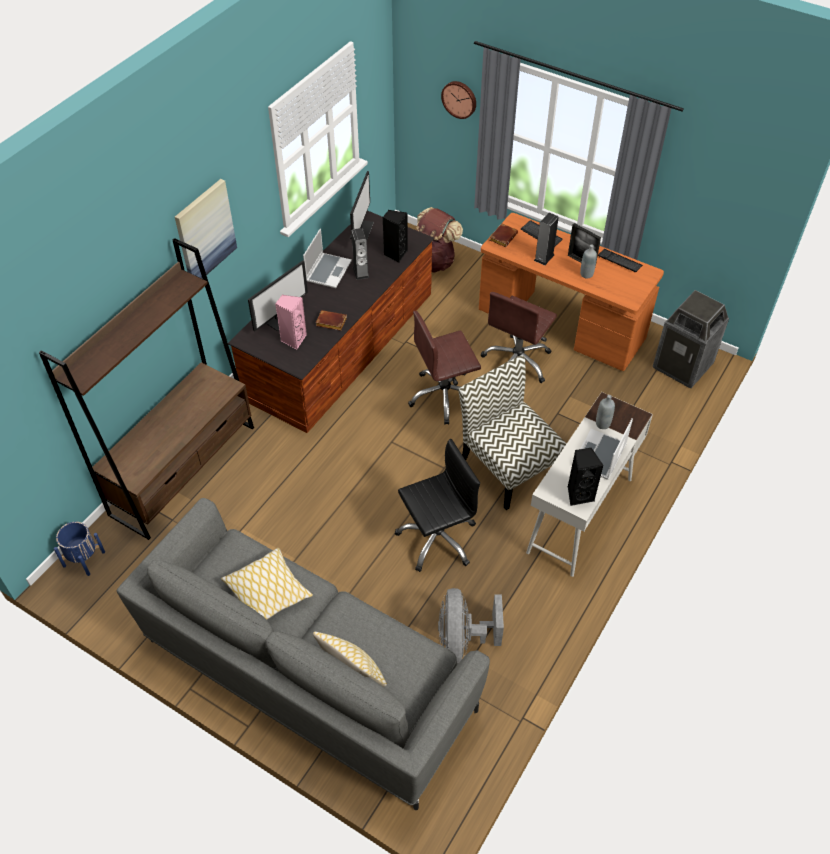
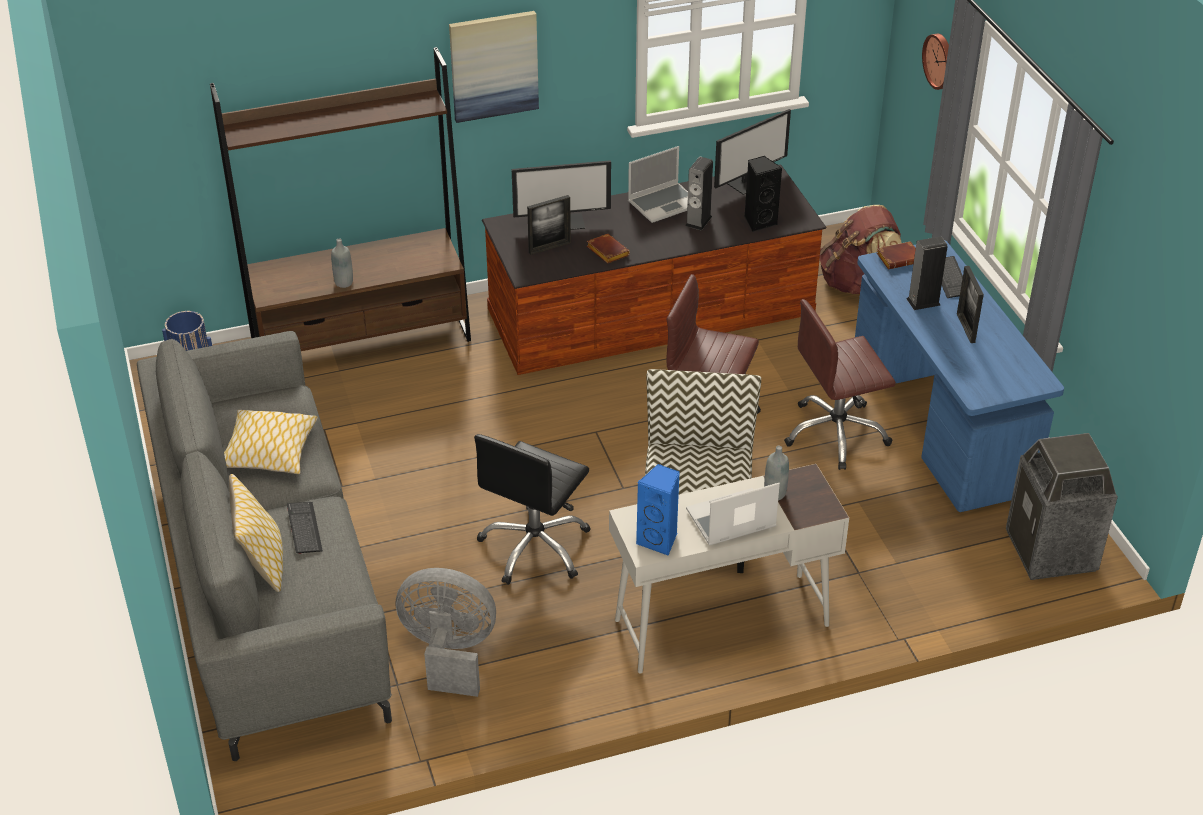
camera: 40 degrees right, 10 degrees down
pink speaker [275,295,307,349] -> picture frame [527,195,571,255]
black office chair [395,439,480,572] -> black office chair turned 105 degrees clockwise [474,434,590,585]
grey fan [438,588,504,665] -> grey fan turned 60 degrees clockwise [396,568,496,697]
orange desk [479,213,664,371] -> blue desk [855,240,1064,512]
black speaker [568,447,604,506] -> blue speaker [636,464,680,555]
grey bottle [580,244,597,278] -> grey bottle moved to [331,239,353,288]
keyboard [598,249,643,272] -> keyboard moved to [287,502,323,554]

